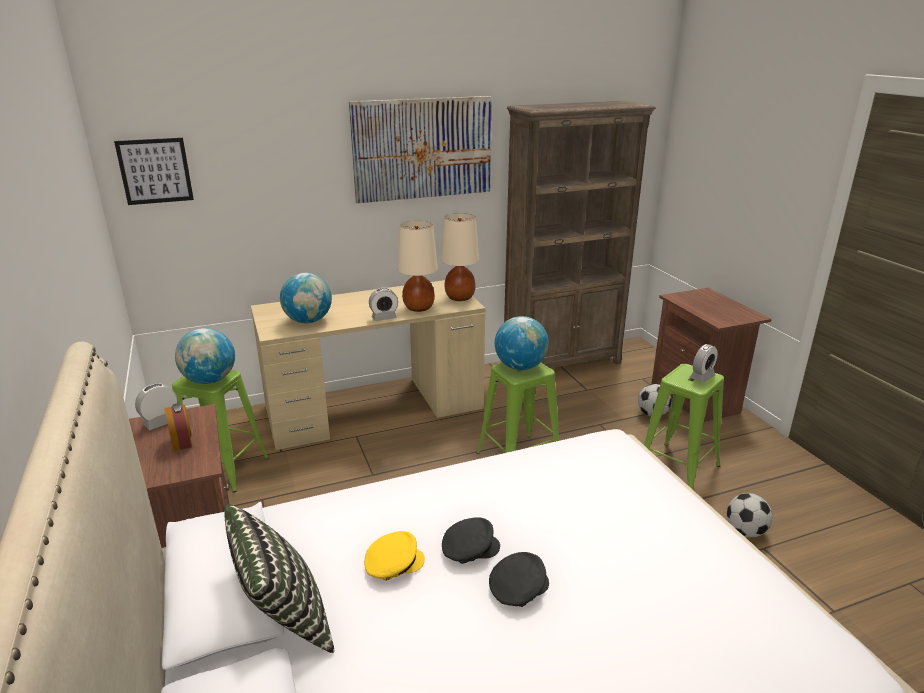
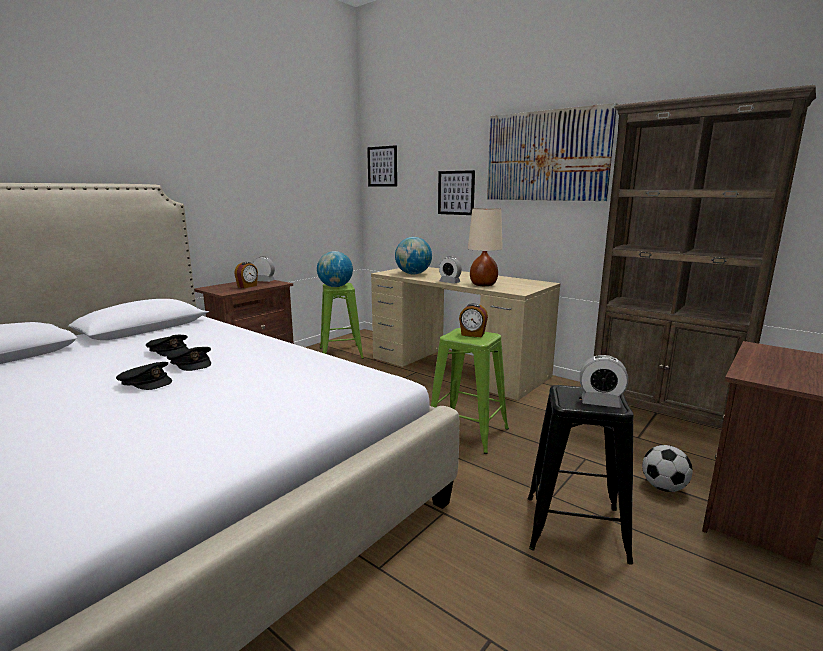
camera: 60 degrees right, 10 degrees down
pillow [224,504,334,653] -> none
yellow cap [364,531,425,581] -> black cap [146,335,188,357]
beige table lamp [441,213,479,301] -> none
globe [495,316,549,370] -> alarm clock [459,303,488,337]
green stool [644,364,724,489] -> black stool [528,385,634,565]
football [727,493,773,537] -> none
none -> picture [438,170,475,215]

